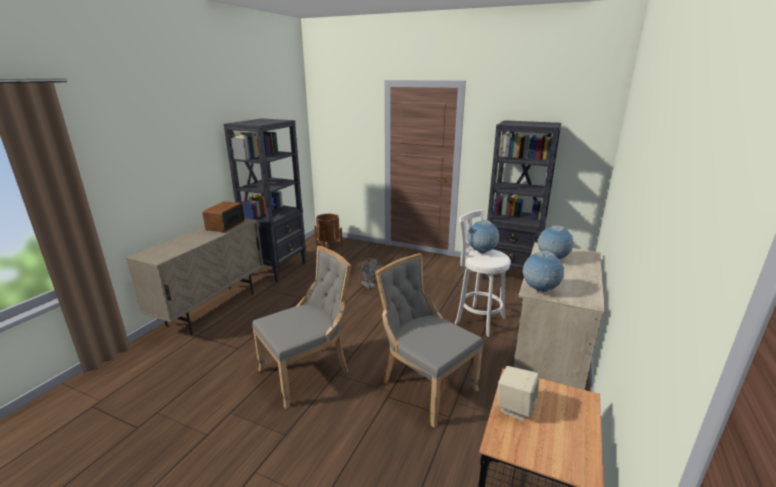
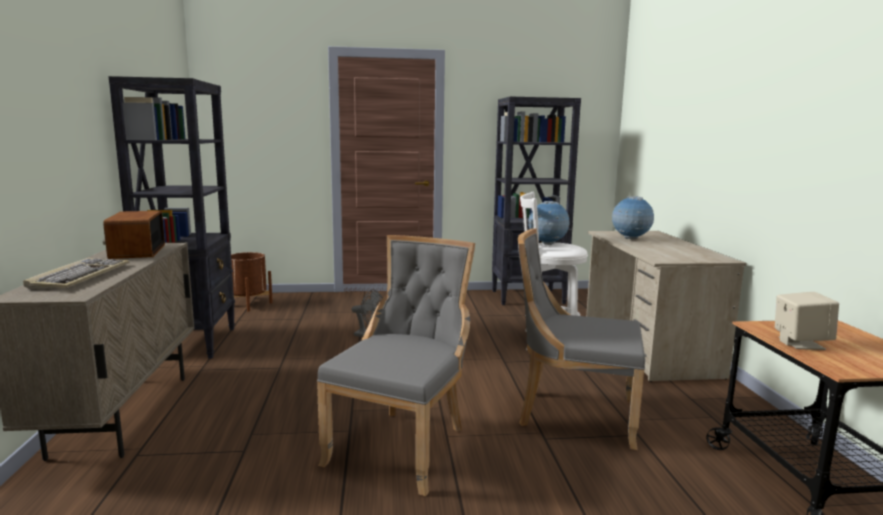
camera: 30 degrees left, 10 degrees down
globe [522,251,564,293] -> none
none -> keyboard [23,258,129,289]

